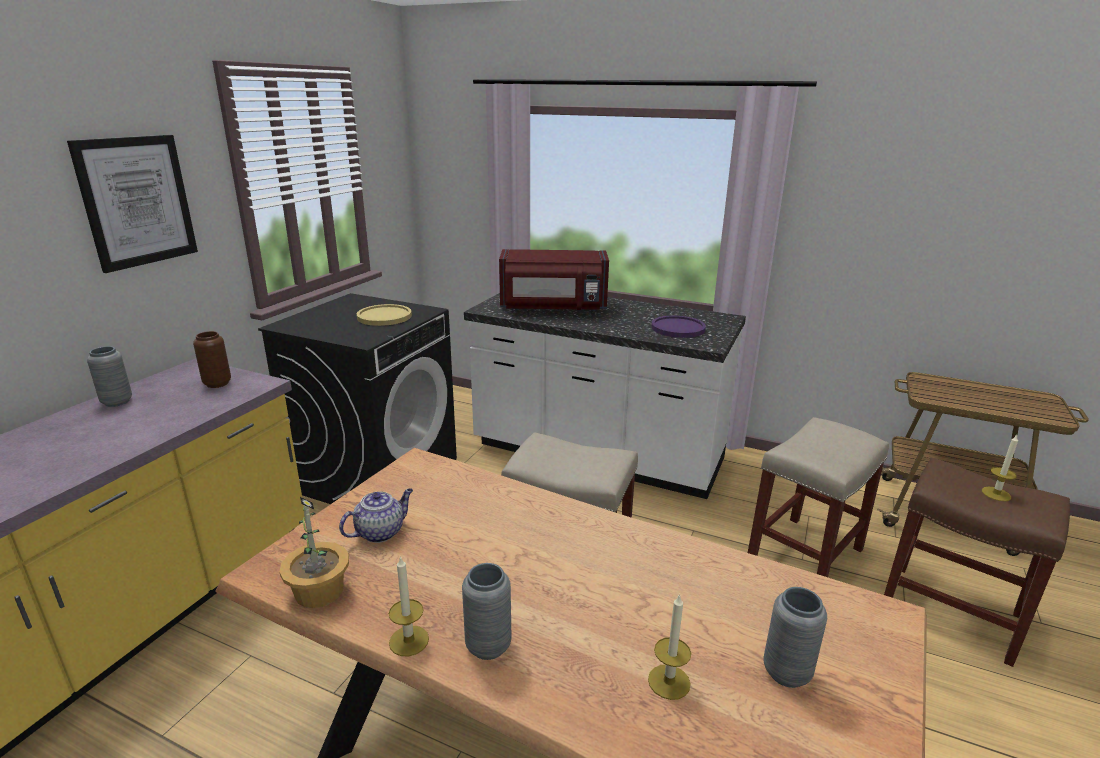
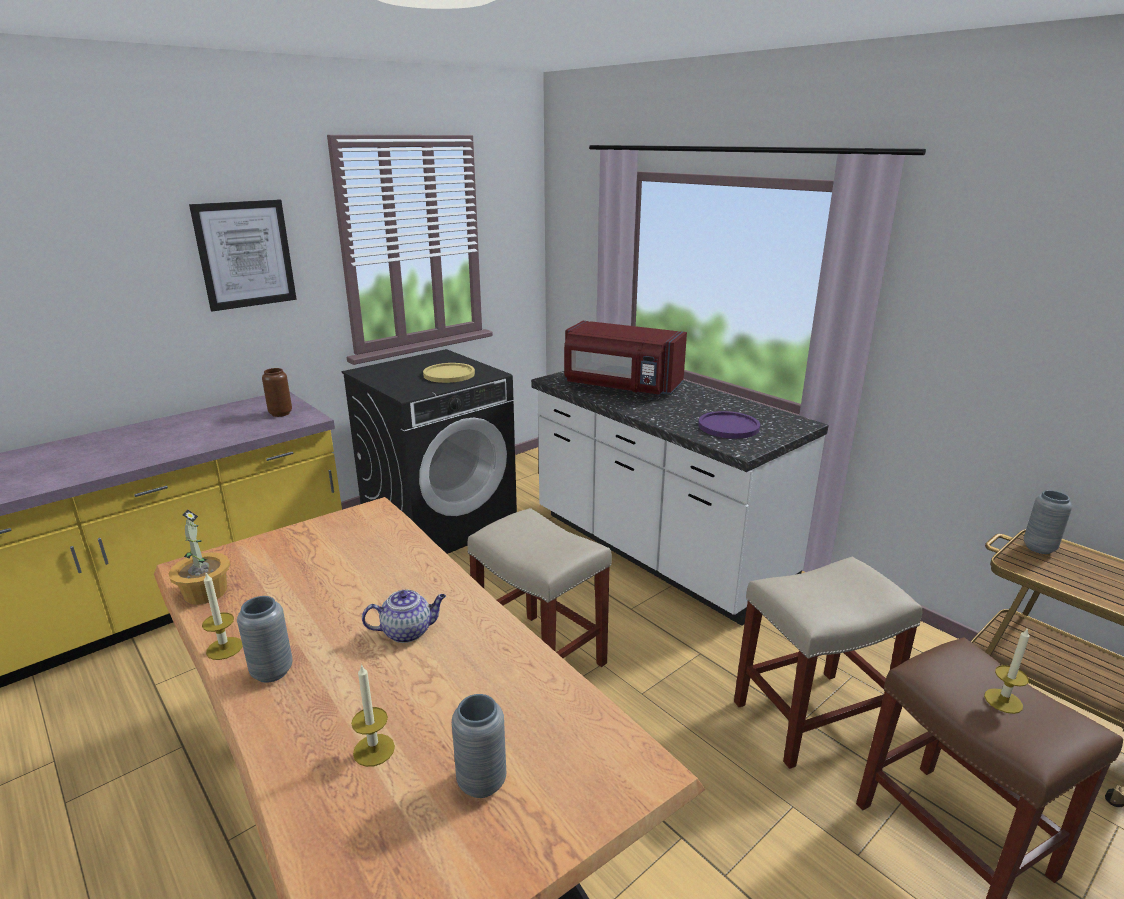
camera: 25 degrees right, 0 degrees up
grey vase [87,346,132,407] -> grey vase moved to [1024,490,1072,554]
teapot [339,488,413,543] -> teapot moved to [362,590,446,643]

